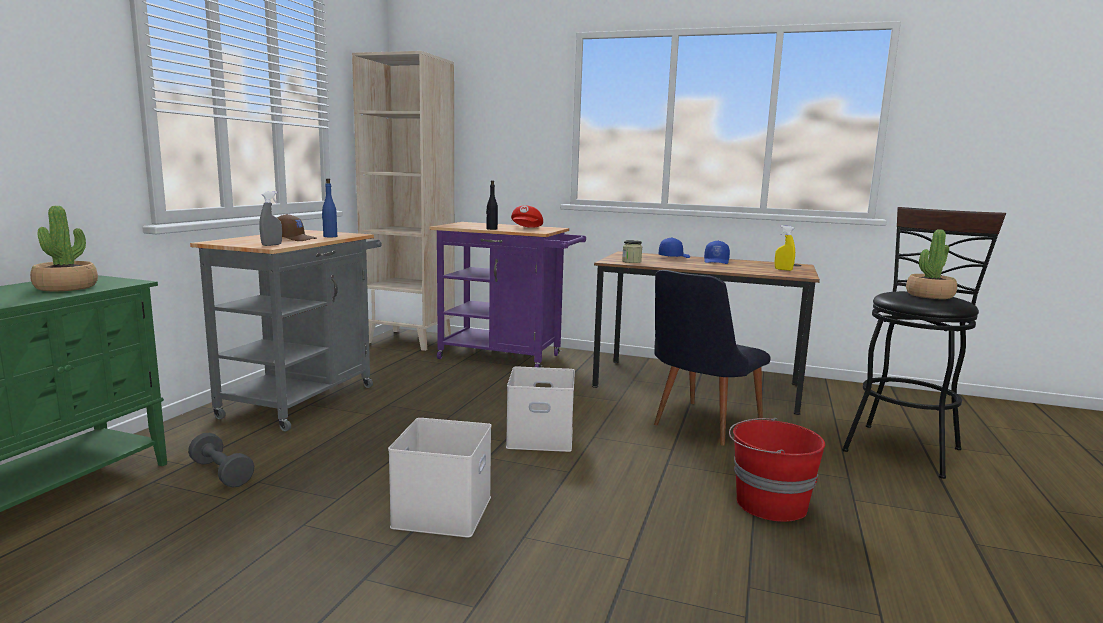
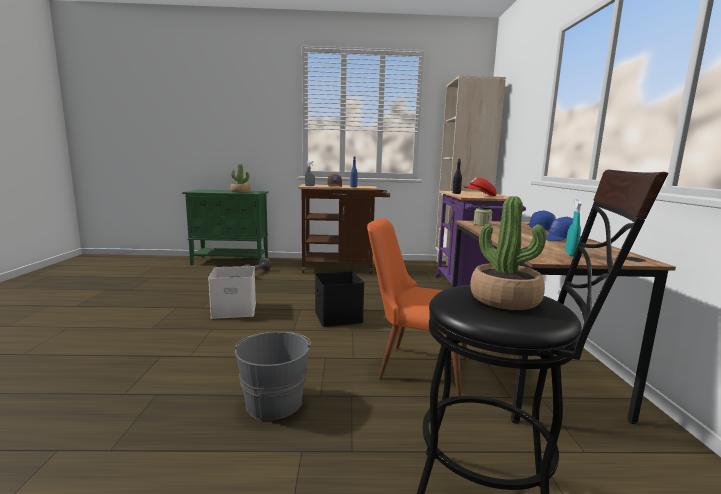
camera: 70 degrees right, 0 degrees up
grey cart [190,230,382,431] -> brown cart [297,184,390,274]
white storage box [506,366,575,452] -> black storage box [315,271,365,327]
black chair [654,270,771,446] -> orange chair [367,218,468,396]
red bucket [729,418,825,522] -> grey bucket [235,332,311,420]
yellow spray bottle [775,225,795,271] -> turquoise spray bottle [565,200,582,256]

